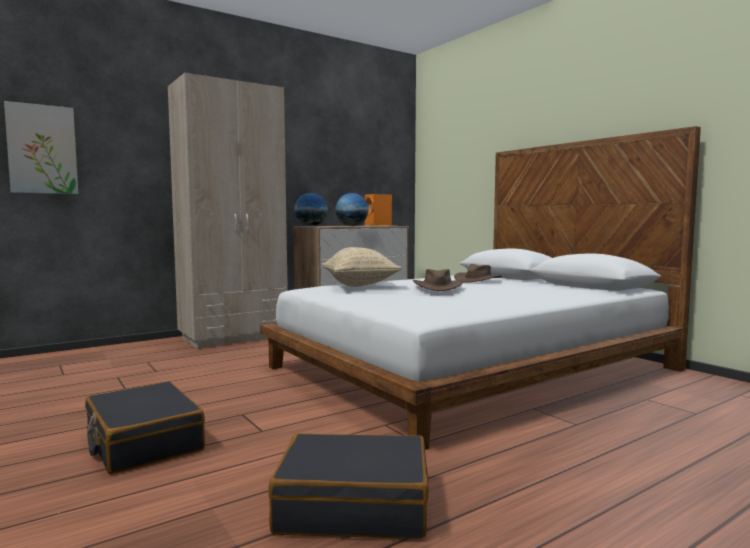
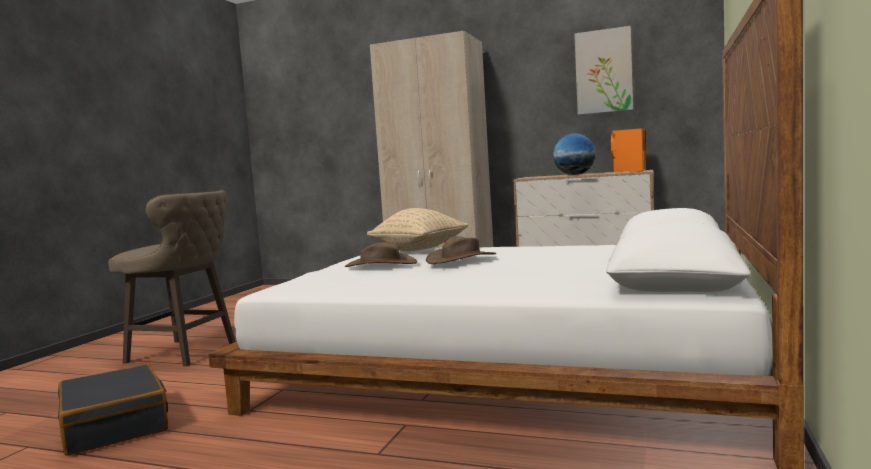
camera: 55 degrees right, 0 degrees up
picture [4,101,78,194] -> picture moved to [574,26,633,115]
black suitcase [85,381,205,474] -> beige stool [108,190,236,366]
globe [294,193,328,226] -> none
brown hat [454,264,502,283] -> brown hat moved to [345,242,417,267]

